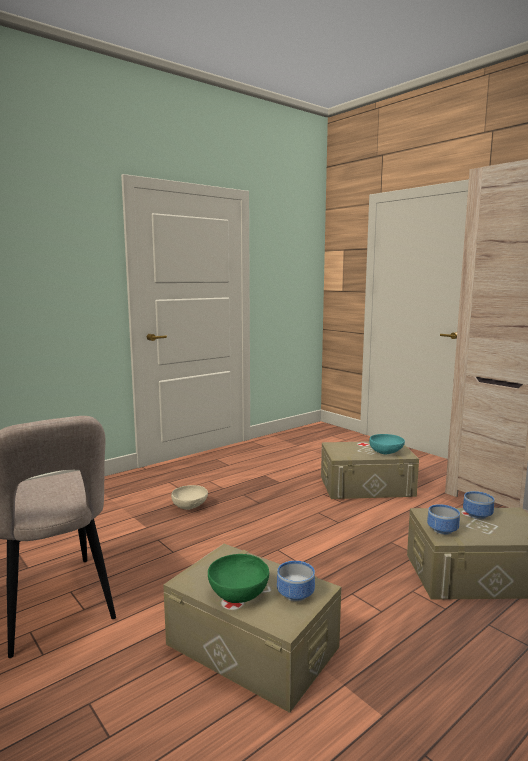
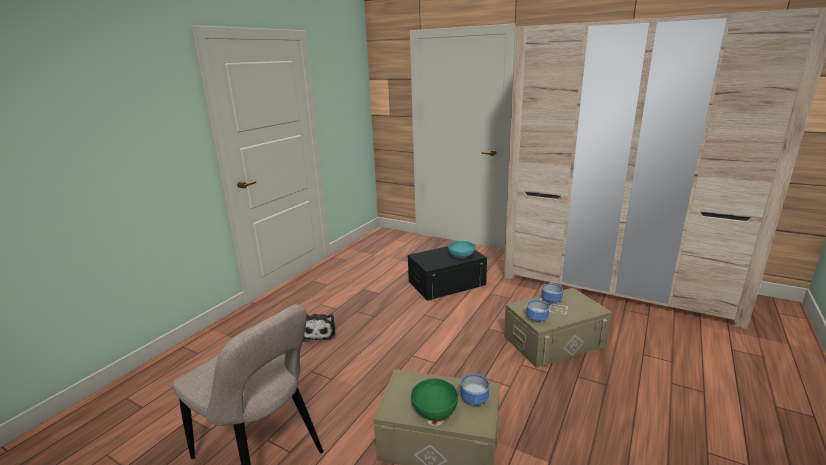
camera: 20 degrees left, 10 degrees up
beige bowl [171,485,208,510] -> plush toy [303,314,336,342]
beige storage box [321,441,419,499] -> black storage box [408,246,487,301]

